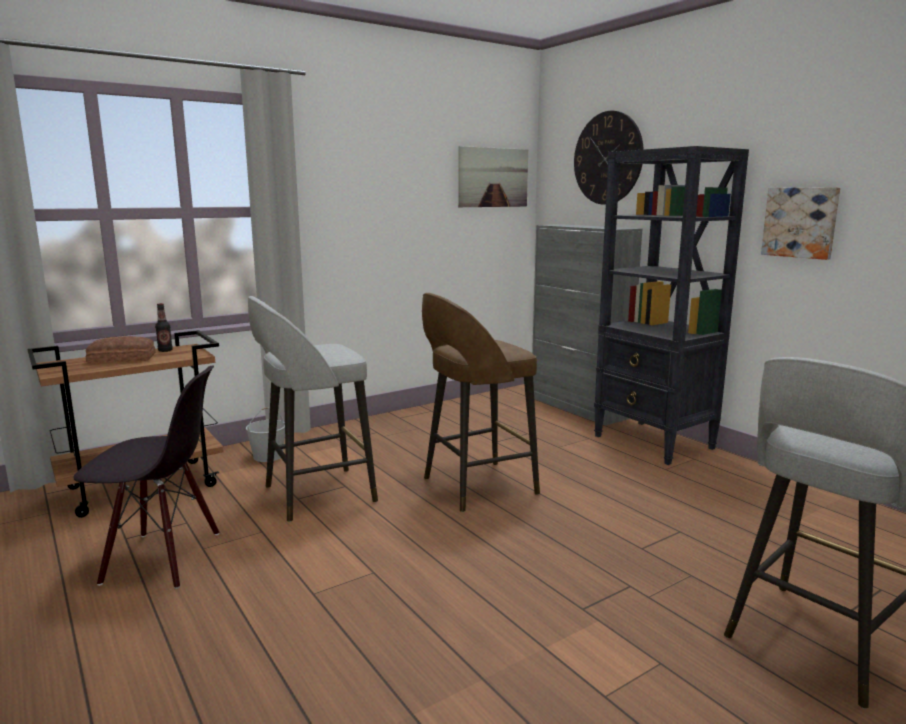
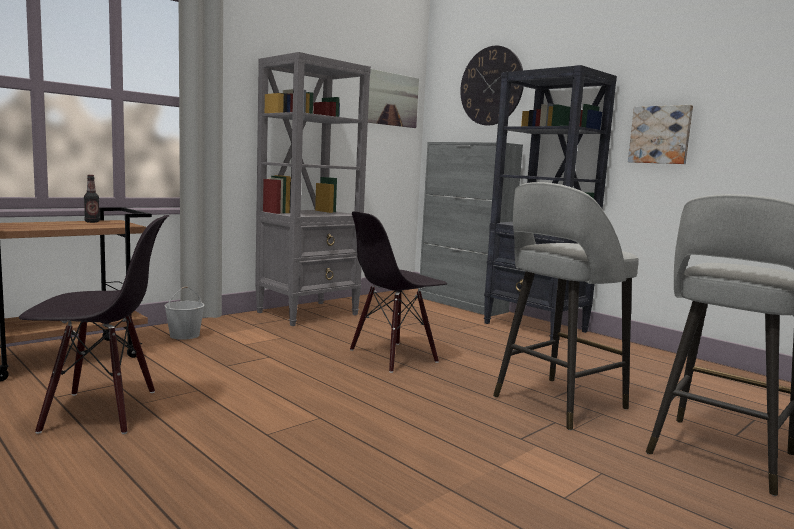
camera: 10 degrees left, 5 degrees down
bread [86,336,155,364] -> none
grey stool [248,296,378,522] -> grey stool moved to [493,182,639,430]
brown stool [422,293,540,512] -> black chair [350,211,447,373]
none -> grey bookcase [255,52,371,326]

